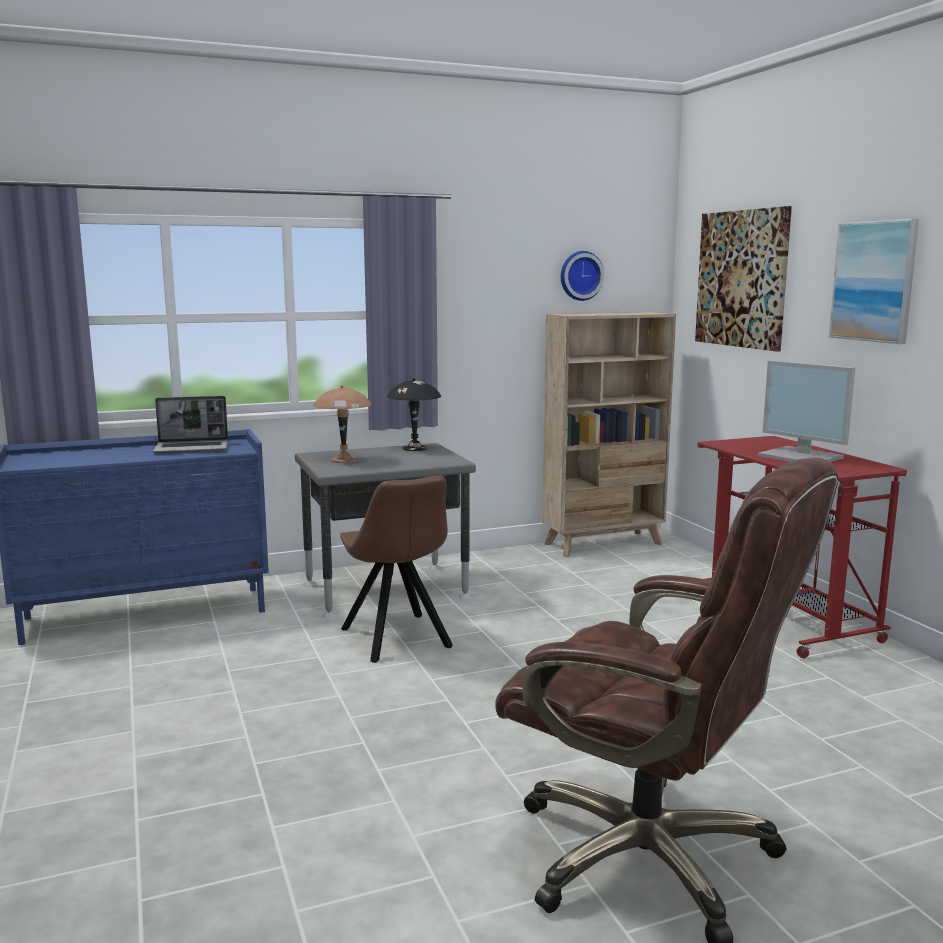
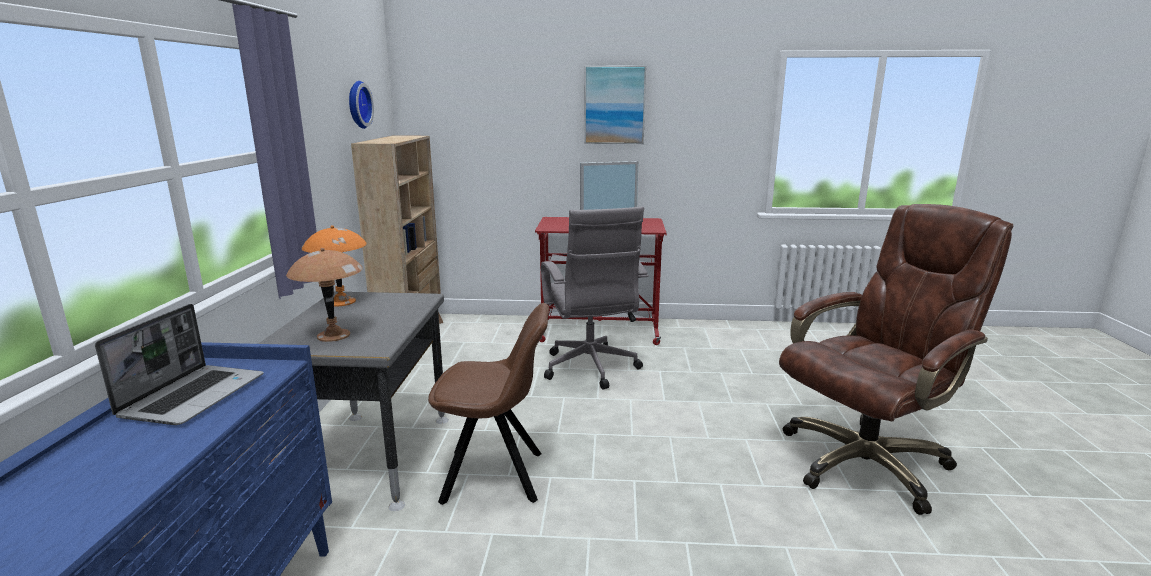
camera: 65 degrees left, 5 degrees up
black table lamp [387,378,441,451] -> orange table lamp [302,225,367,306]
picture [695,206,792,352] -> none
none -> grey office chair [541,206,649,390]

